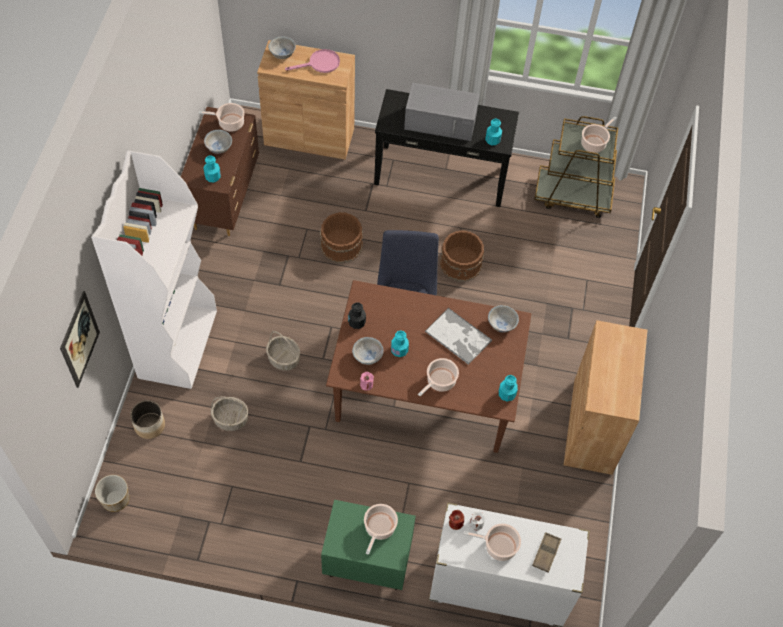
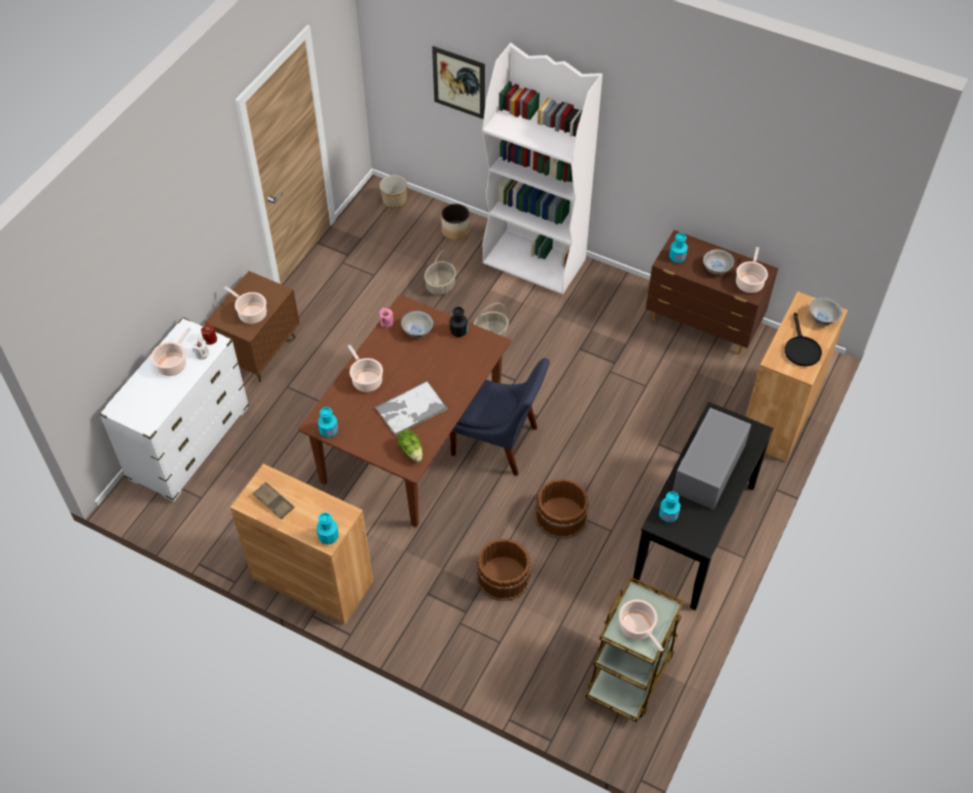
camera: 110 degrees right, 5 degrees down
pink frying pan [285,49,340,73] -> black frying pan [785,312,822,366]
brown bucket [320,212,363,263] -> brown bucket moved to [476,539,532,601]
green nightstand [321,500,416,590] -> brown nightstand [205,271,300,382]
turquoise bottle [391,330,409,357] -> turquoise bottle moved to [317,512,338,545]
white bowl [488,305,519,333] -> lettuce [398,429,423,462]
brown tray [532,532,561,573] -> brown tray moved to [253,482,294,519]

